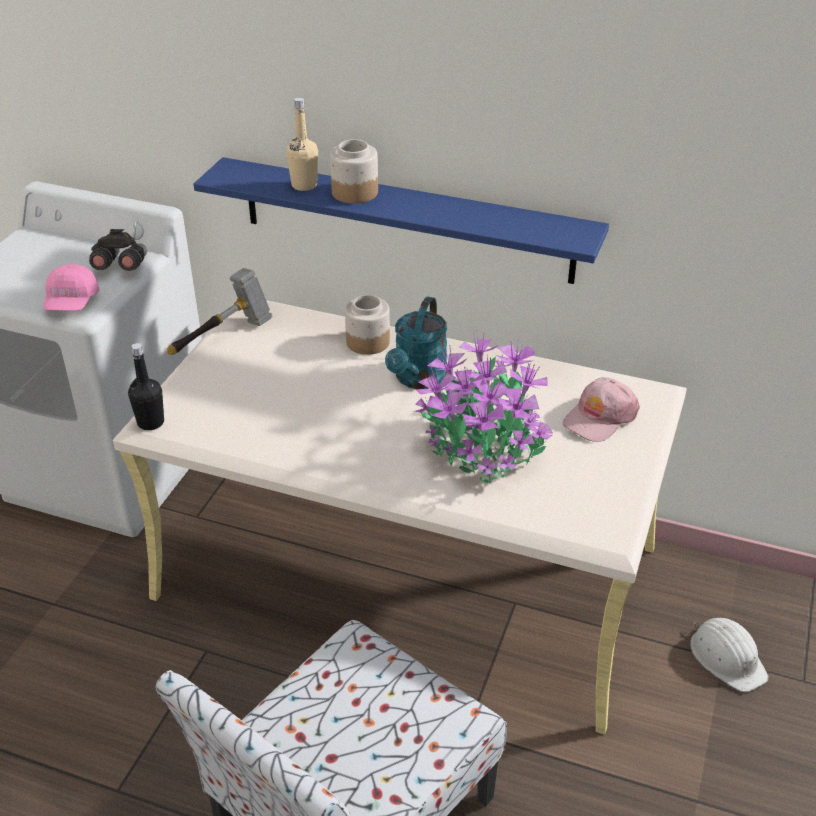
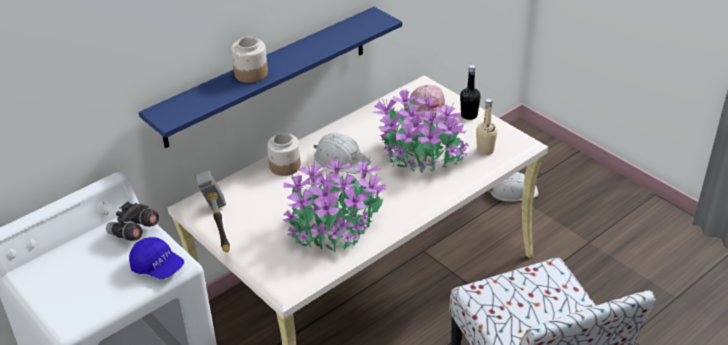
camera: 60 degrees left, 0 degrees up
pink cap [43,264,99,311] -> blue cap [129,237,184,279]
black bottle [128,343,164,430] -> black bottle moved to [460,65,481,120]
beige bottle [286,97,318,191] -> beige bottle moved to [476,99,498,155]
turquoise watering can [385,296,447,389] -> white hard hat [313,133,371,174]
none -> potted plant [283,156,387,253]

